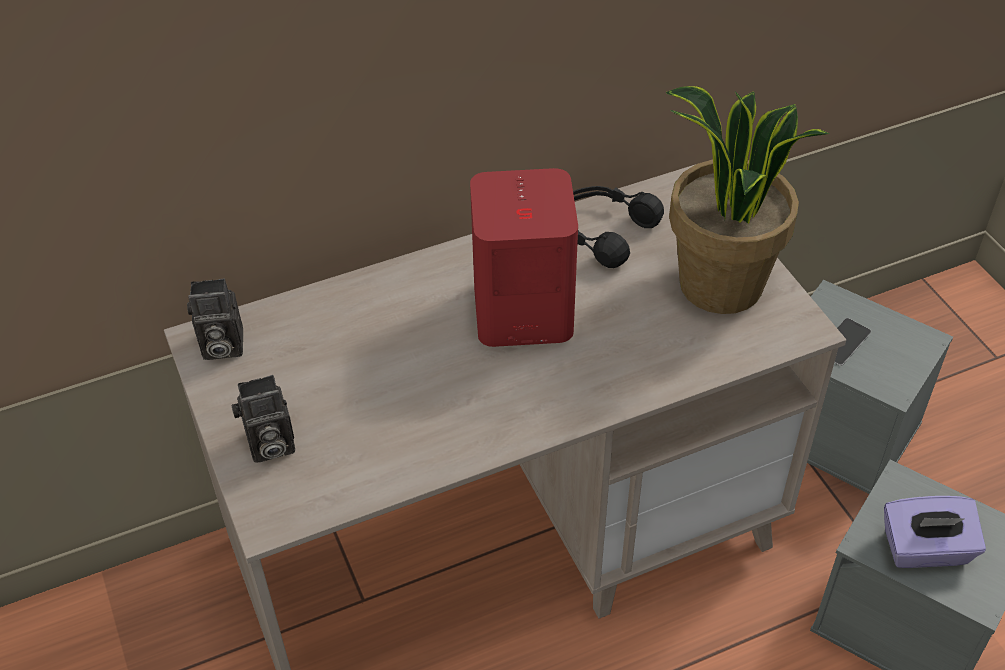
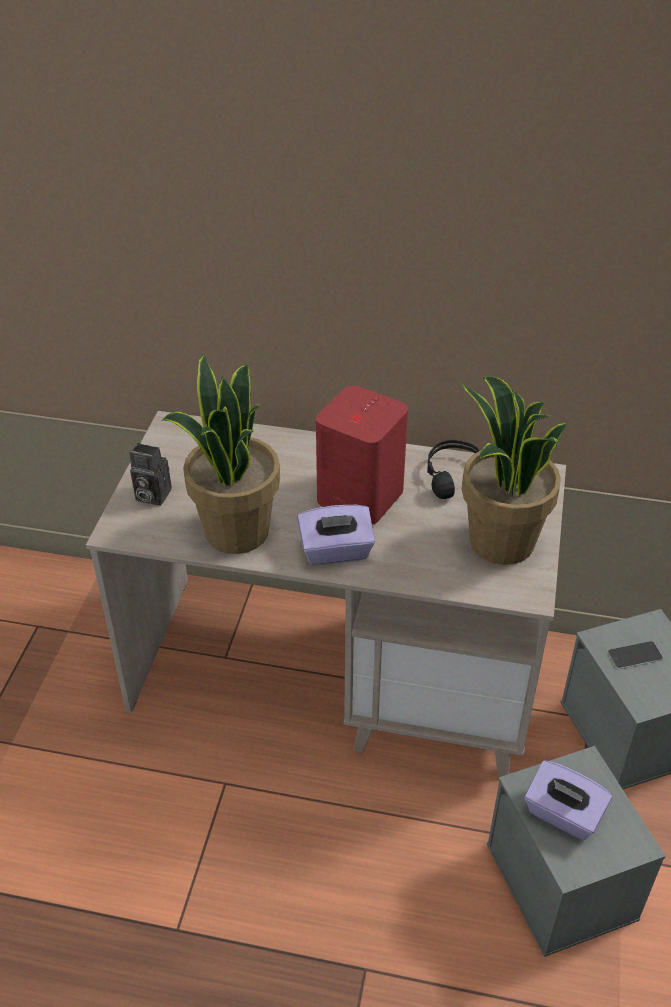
camera: 35 degrees right, 5 degrees down
camera [187,278,243,360] -> none
none -> potted plant [162,354,280,554]
none -> purple tissue box [297,505,375,565]

